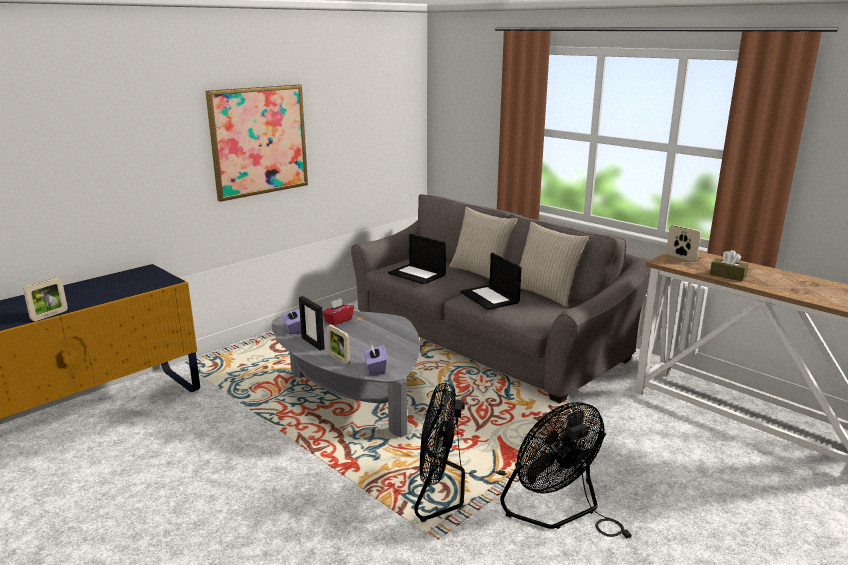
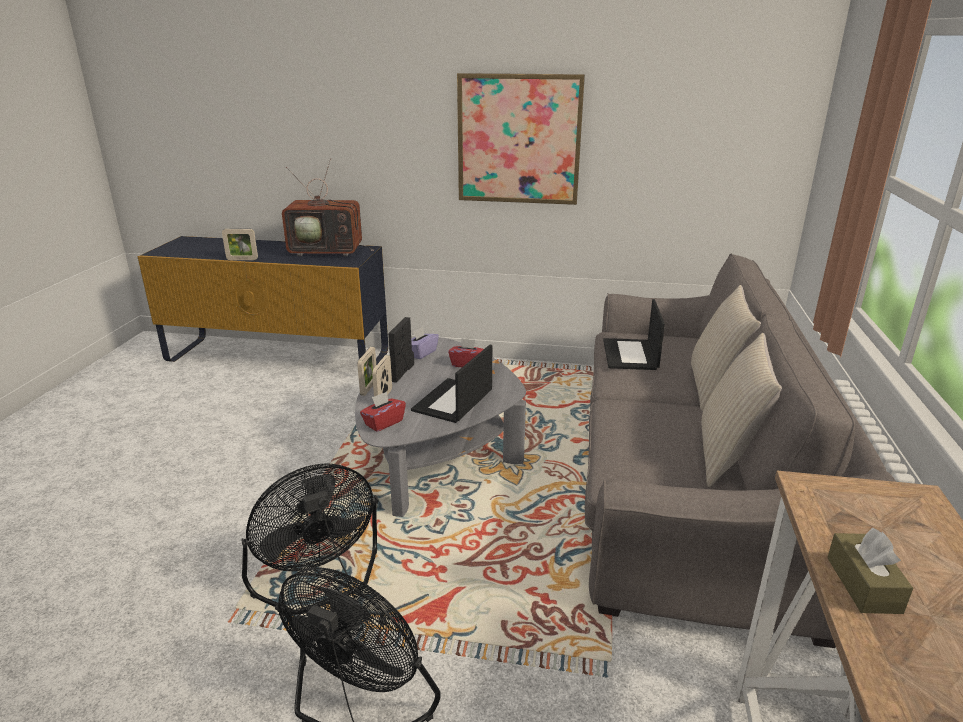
camera: 55 degrees right, 5 degrees up
purple tissue box [364,345,387,375] -> red tissue box [360,392,406,432]
laptop [460,252,522,310] -> laptop moved to [411,345,492,423]
picture frame [666,225,701,262] -> picture frame moved to [357,347,376,396]
none -> television [282,158,374,256]

